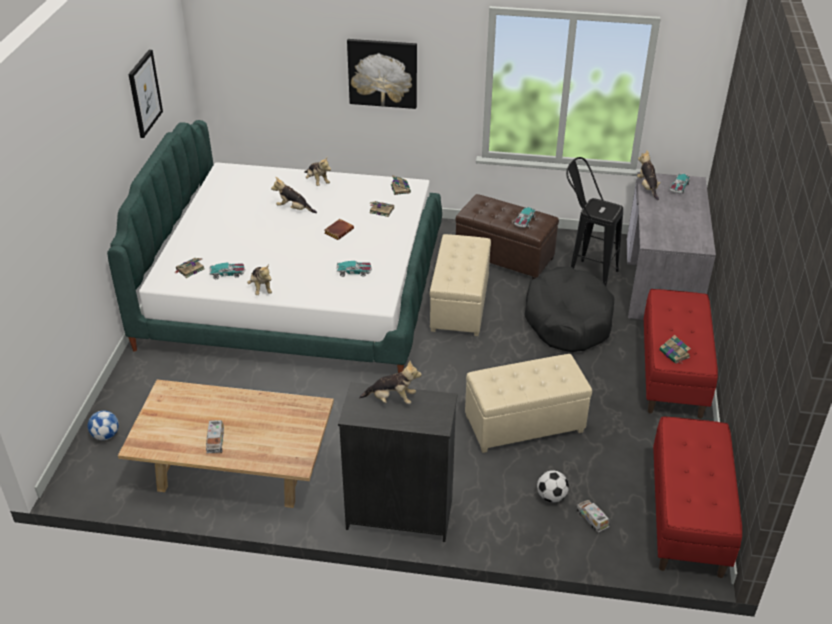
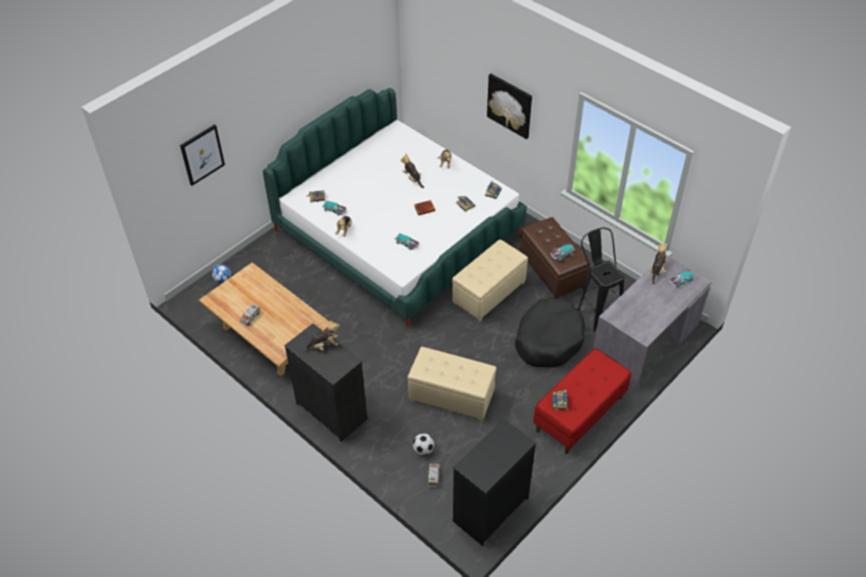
camera: 35 degrees right, 10 degrees up
picture [128,49,163,138] -> picture moved to [180,124,225,186]
plush toy [359,360,422,404] -> plush toy turned 60 degrees counterclockwise [304,320,340,352]
red bench [653,416,742,578] -> black dresser [453,419,536,546]

